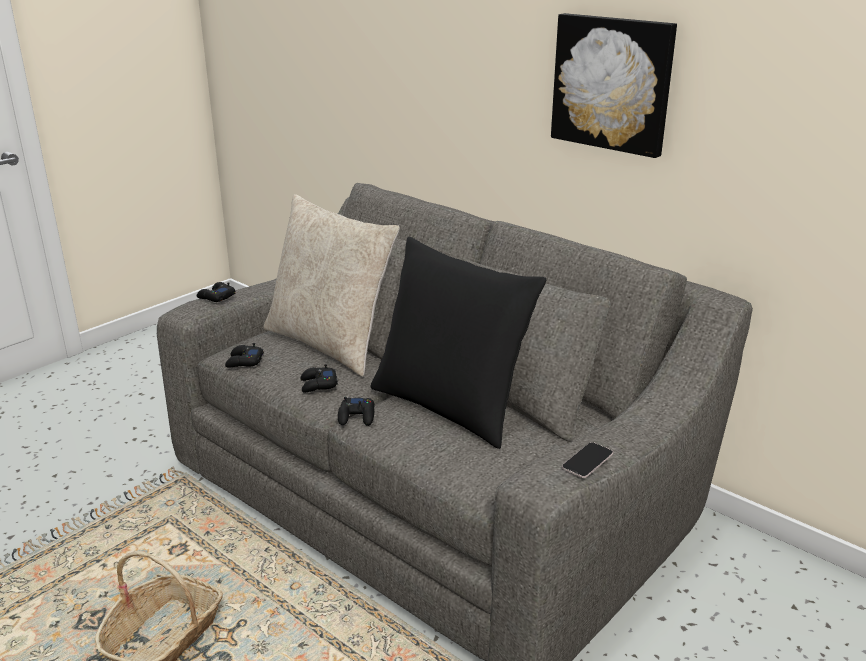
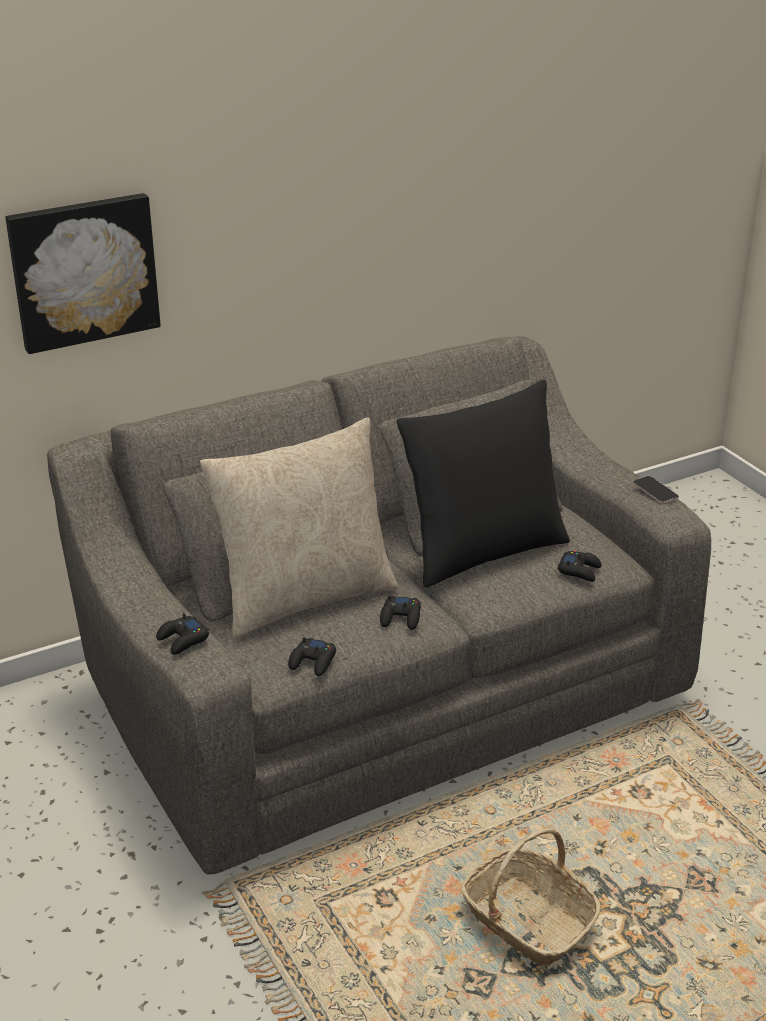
camera: 70 degrees left, 5 degrees up
black game controller [338,397,374,426] -> black game controller moved to [557,551,601,582]
picture [551,13,677,158] -> picture moved to [6,193,161,354]

